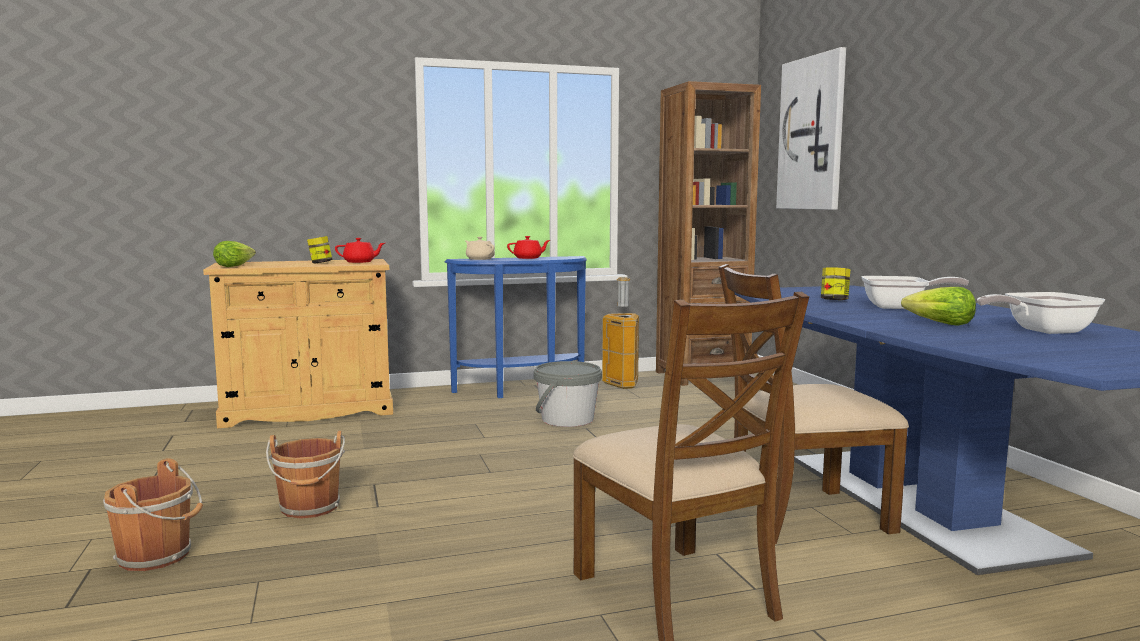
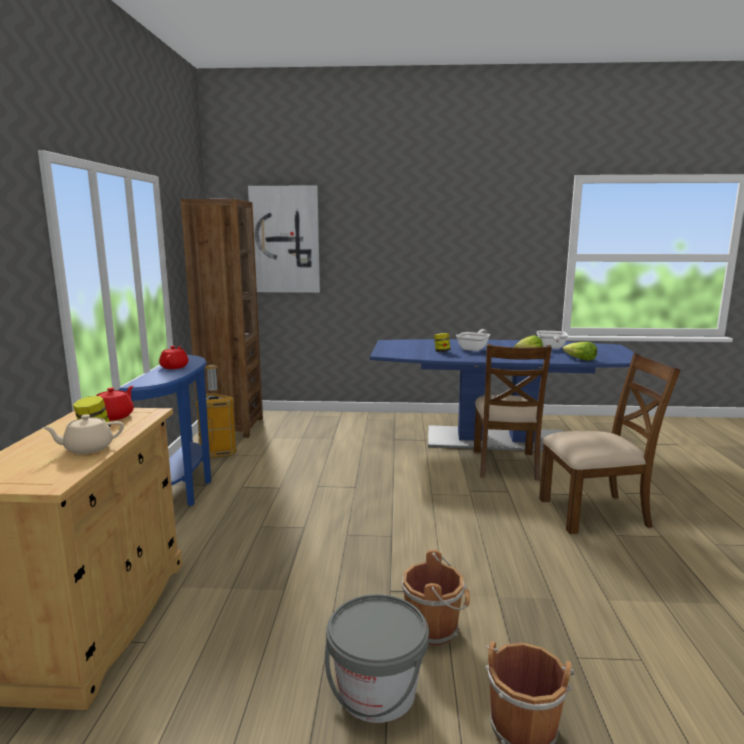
camera: 70 degrees left, 5 degrees up
lettuce [213,241,256,267] -> lettuce moved to [563,342,597,361]
beige teapot [465,237,495,260] -> beige teapot moved to [42,414,124,454]
grey bucket [534,361,602,427] -> grey bucket moved to [325,594,429,723]

